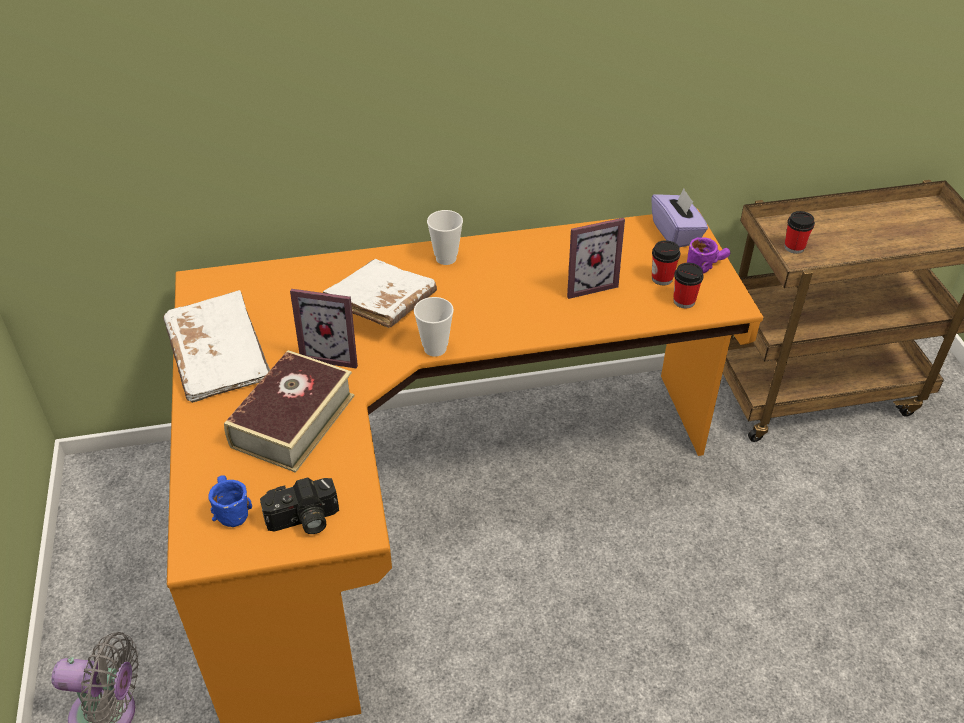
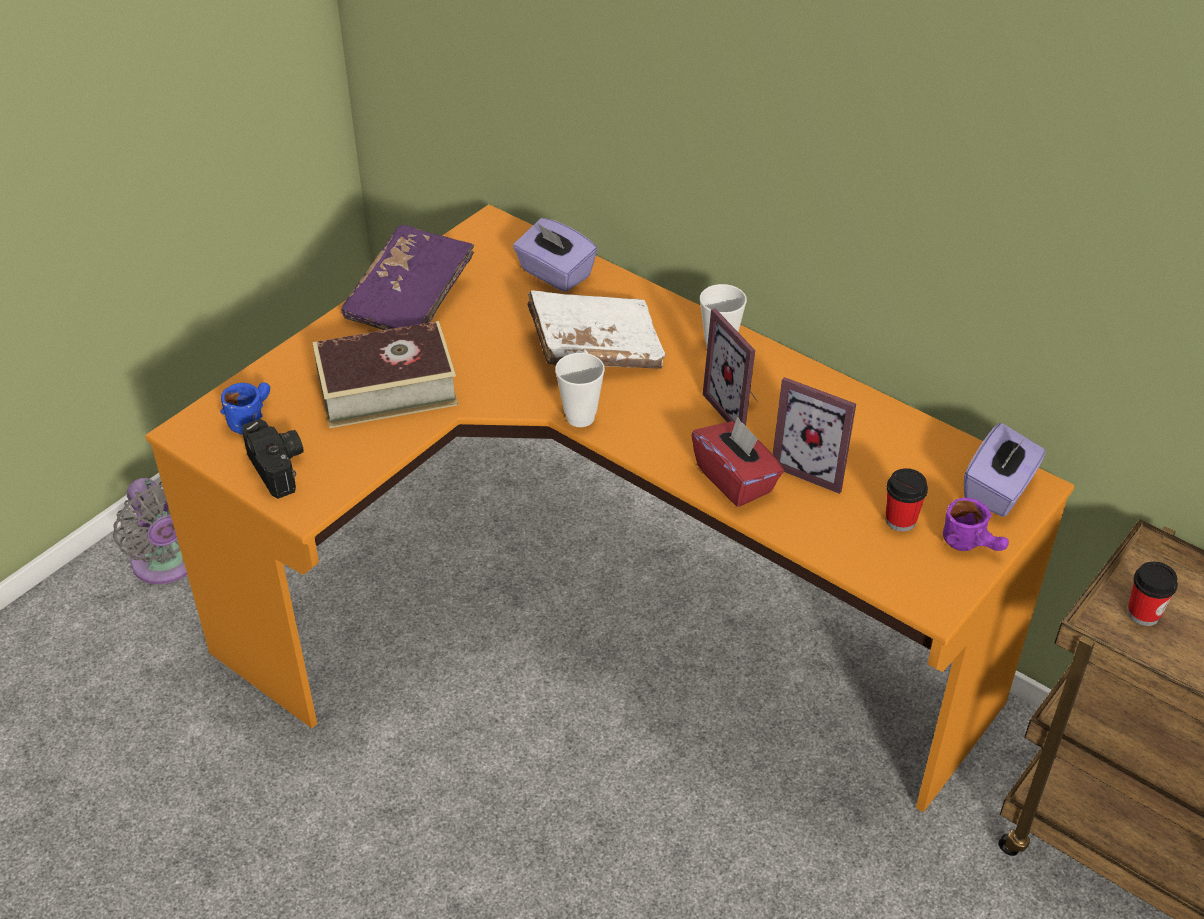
camera: 50 degrees right, 0 degrees up
white book [163,290,270,403] -> purple book [341,225,474,330]
camera [260,478,339,534] -> camera turned 150 degrees counterclockwise [242,419,304,499]
picture frame [290,289,358,369] -> picture frame moved to [703,308,759,426]
cup [673,263,704,308] -> none
none -> purple tissue box [513,218,597,292]
none -> red tissue box [691,416,784,507]

